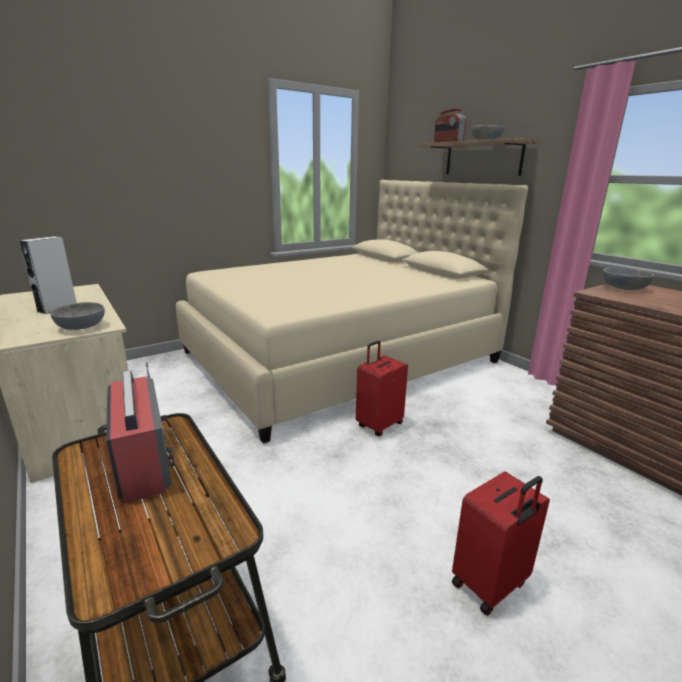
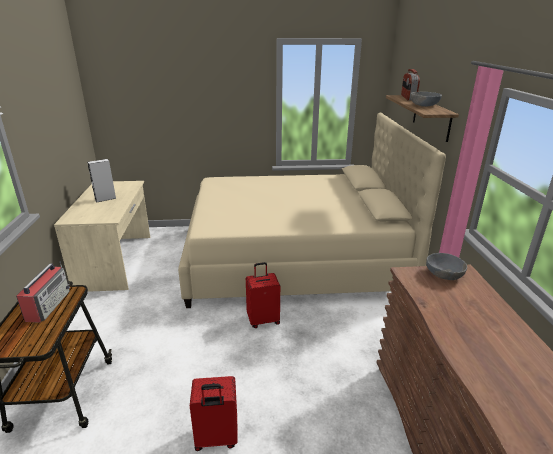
camera: 30 degrees right, 5 degrees up
grey bowl [50,302,105,330] -> none

